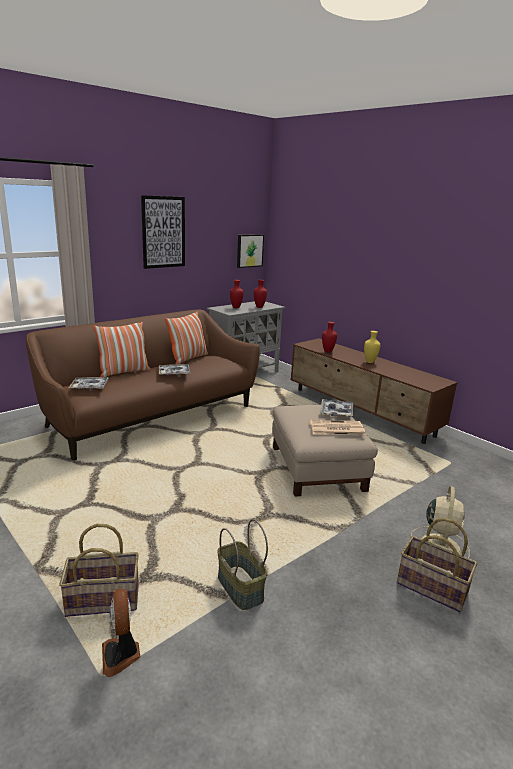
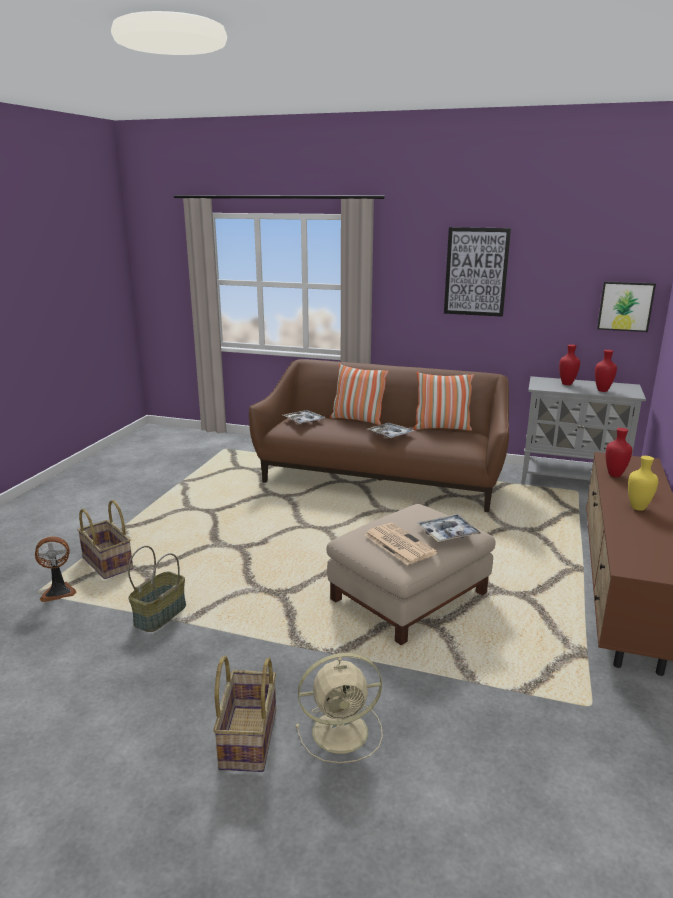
camera: 60 degrees right, 0 degrees up
fan [102,589,141,677] -> fan turned 150 degrees counterclockwise [35,536,76,602]

